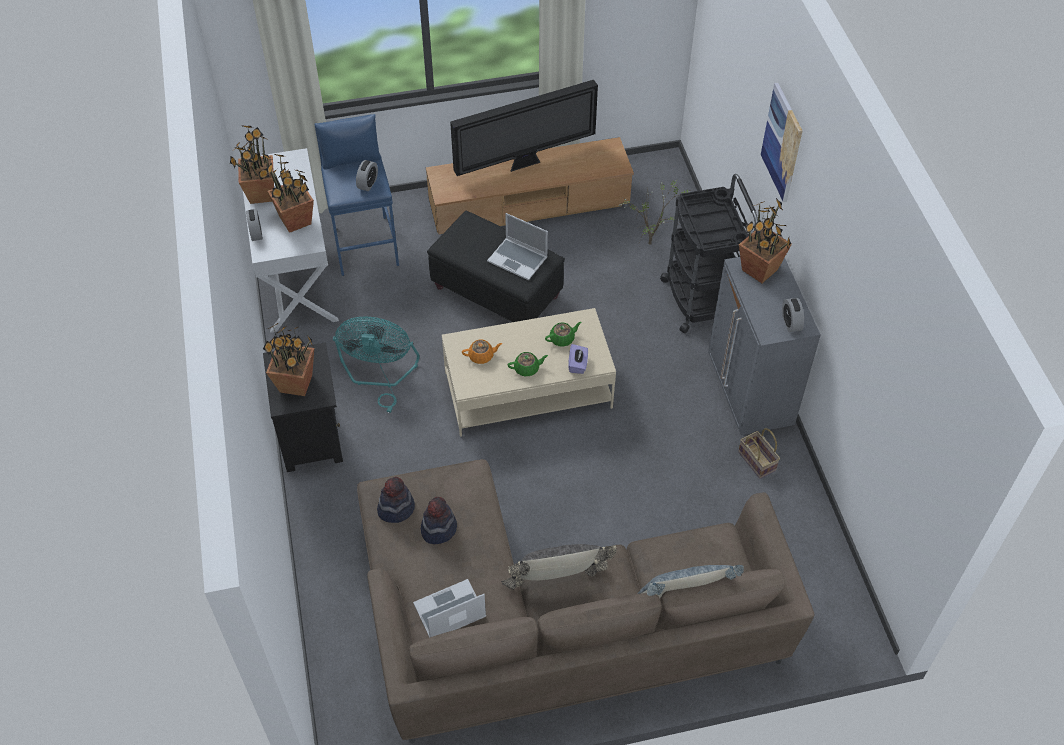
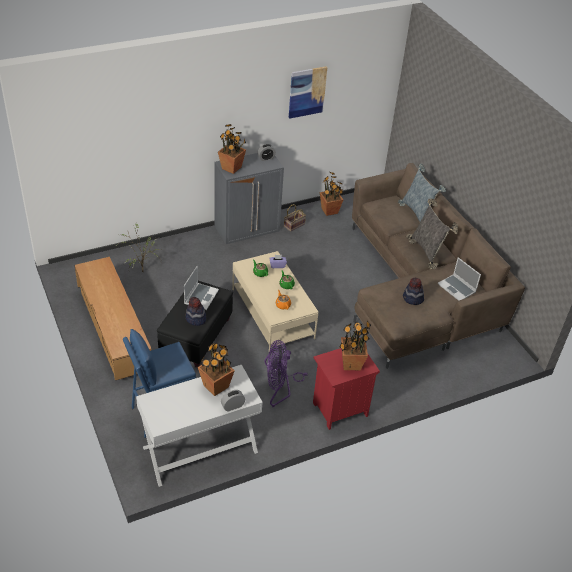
camera: 105 degrees left, 10 degrees down
potted plant [230,125,274,204] -> potted plant moved to [320,172,343,216]
black nightstand [263,342,343,472] -> red nightstand [313,348,380,430]
turquoise fan [333,317,420,413] -> purple fan [265,340,308,407]
alarm clock [356,160,378,191] -> none
hat [377,477,415,523] -> hat moved to [185,297,206,326]
television [450,80,598,176] -> none
black cart [660,174,758,333] -> none
picture [761,83,803,202] -> picture moved to [289,66,328,119]

